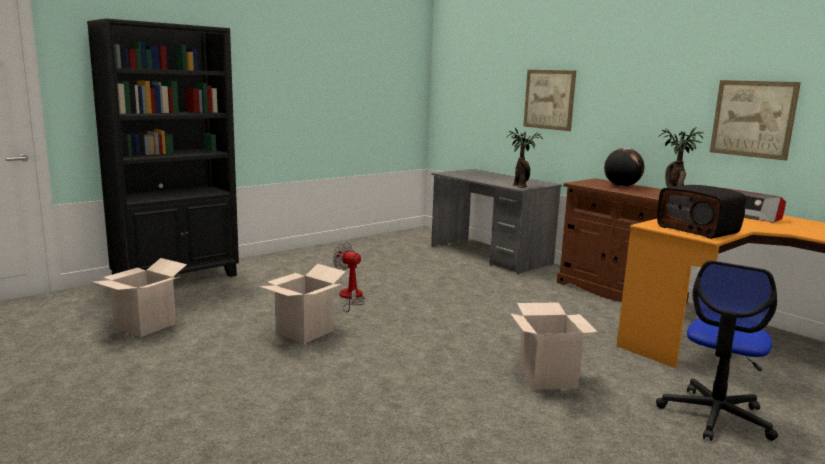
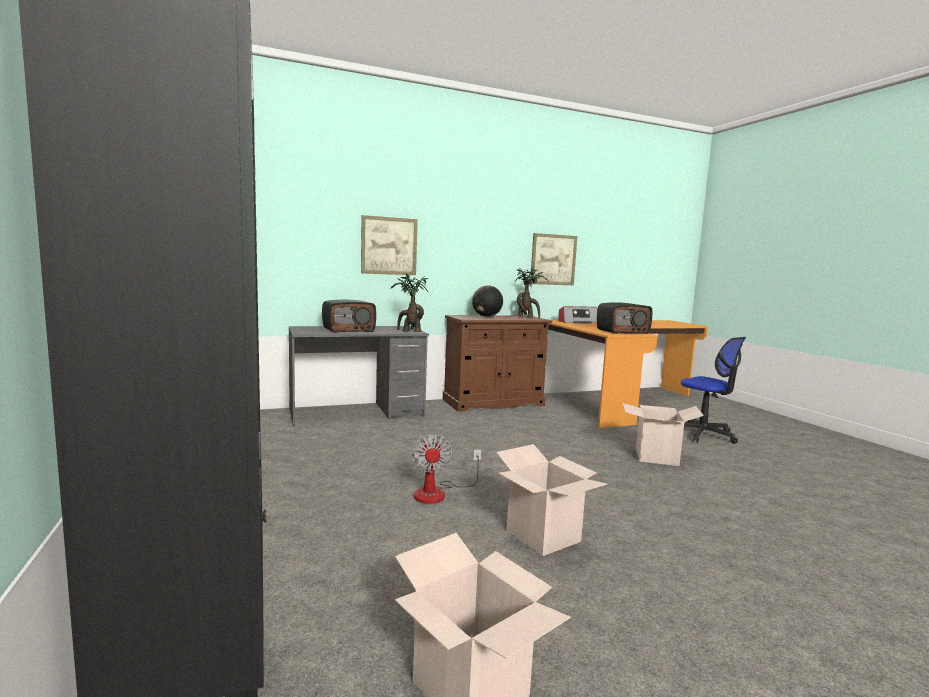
camera: 70 degrees left, 5 degrees down
fan [333,242,365,312] -> fan turned 60 degrees counterclockwise [412,434,481,504]
none -> radio [322,300,376,333]

